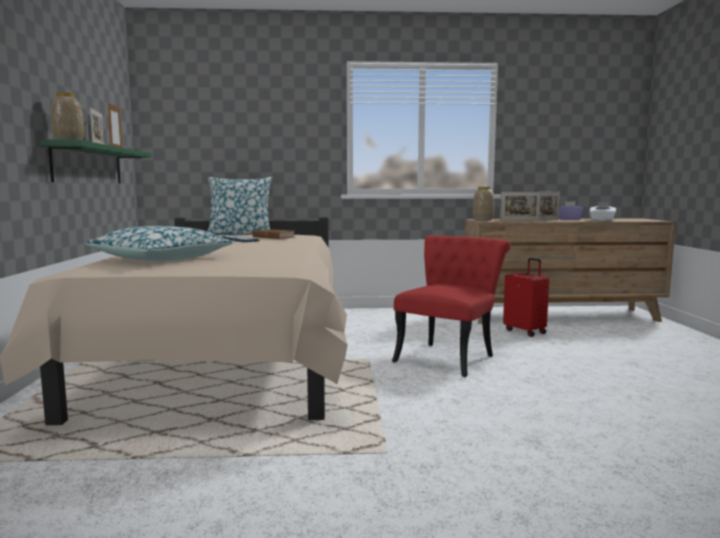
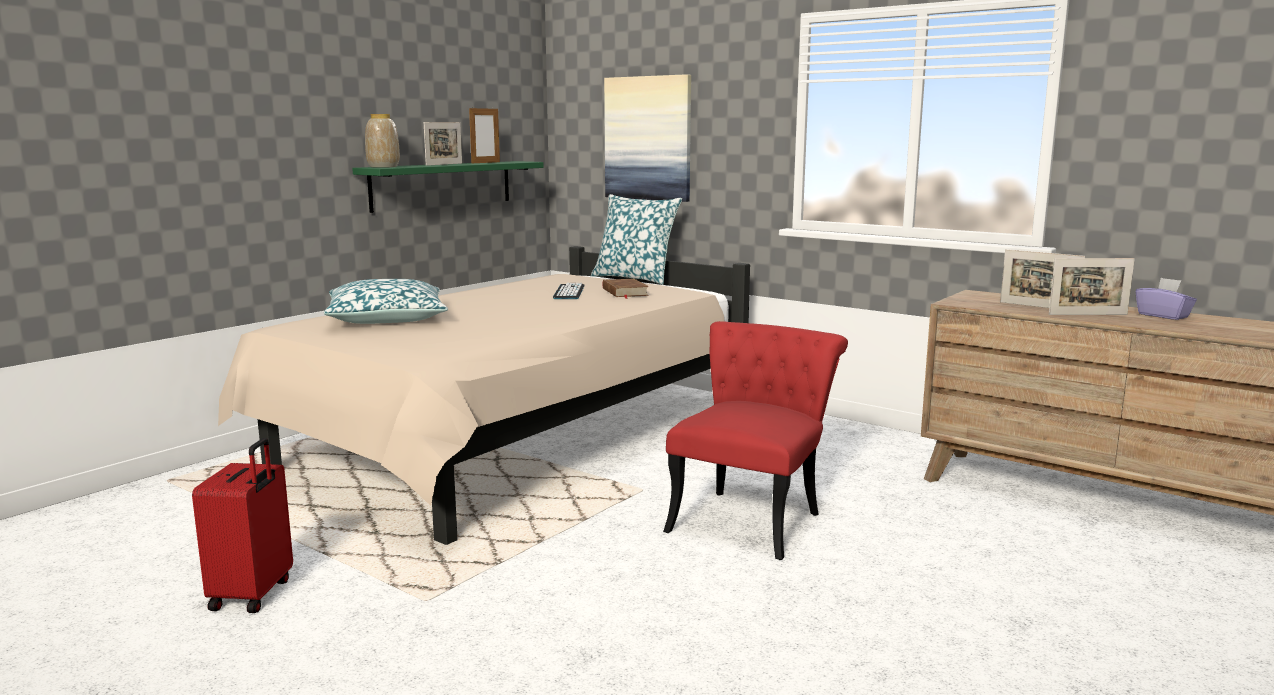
camera: 40 degrees right, 5 degrees up
red chair [392,235,511,377] -> red chair turned 45 degrees counterclockwise [663,321,848,560]
vase [473,187,494,221] -> none
red suitcase [503,258,549,337] -> red suitcase moved to [192,438,293,613]
white tissue box [590,202,616,221] -> none
none -> picture [604,74,691,202]

